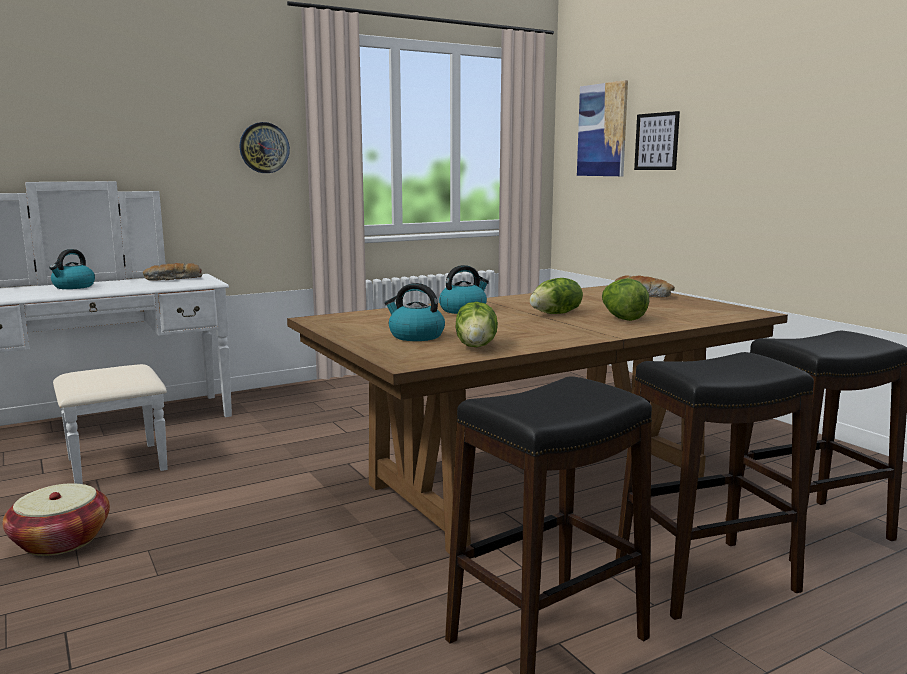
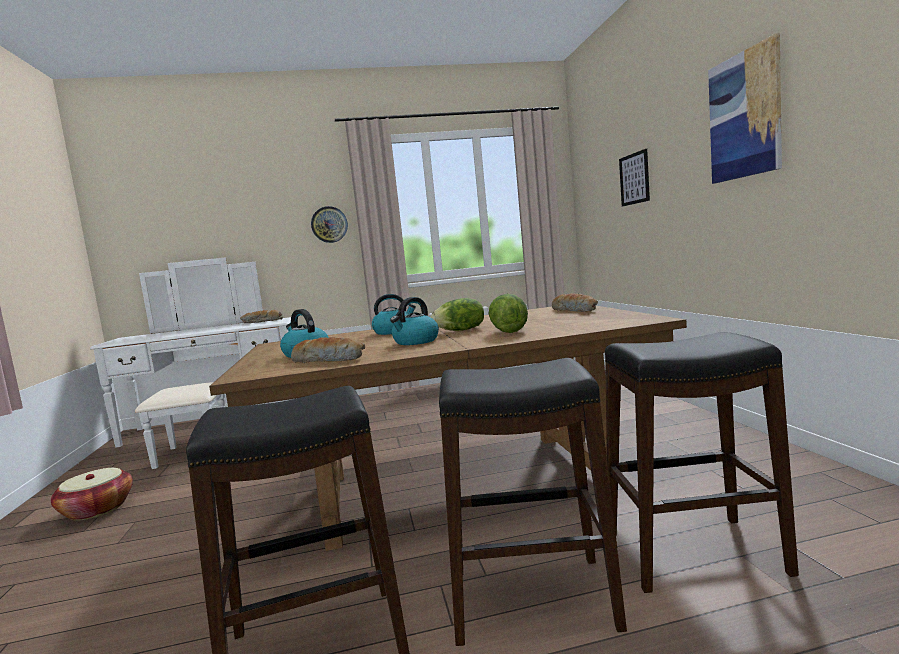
camera: 20 degrees right, 5 degrees down
kettle [49,249,95,289] -> kettle moved to [390,297,439,345]
lettuce [456,302,498,347] -> bread [291,337,365,363]
picture [577,80,628,176] -> picture moved to [708,33,782,184]

